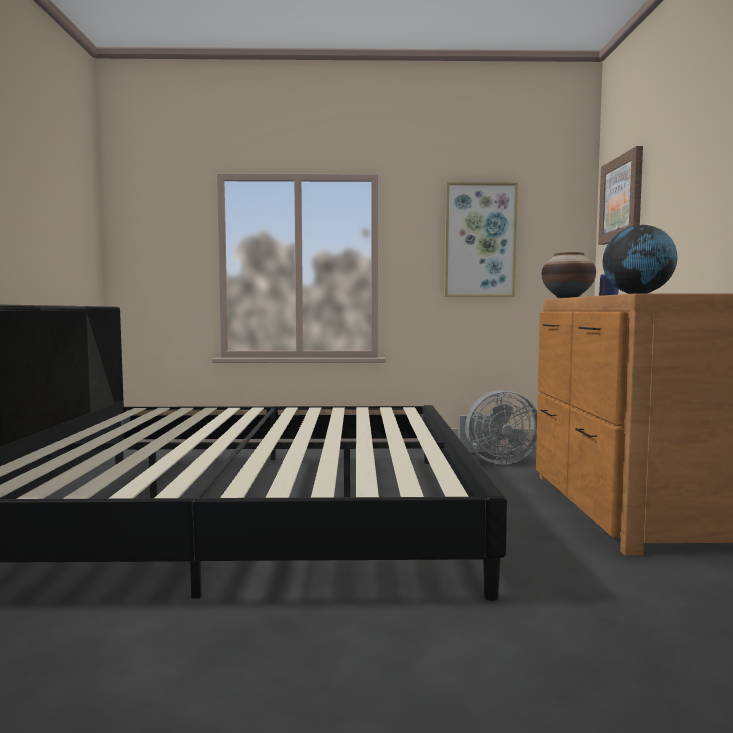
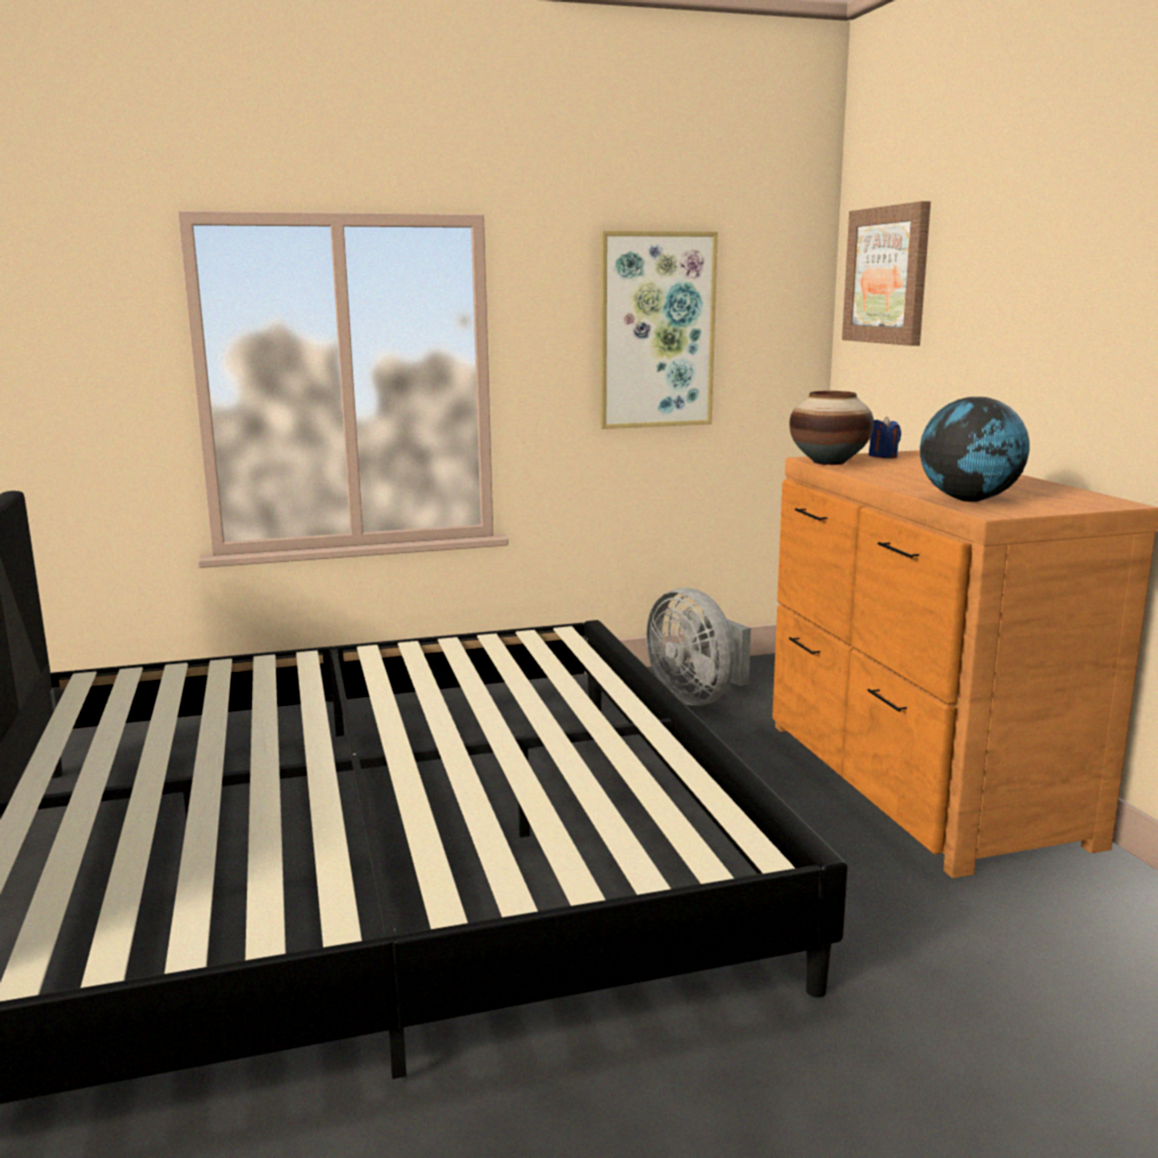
camera: 15 degrees left, 10 degrees up
grey fan [458,390,537,465] -> grey fan turned 75 degrees clockwise [646,588,751,706]

